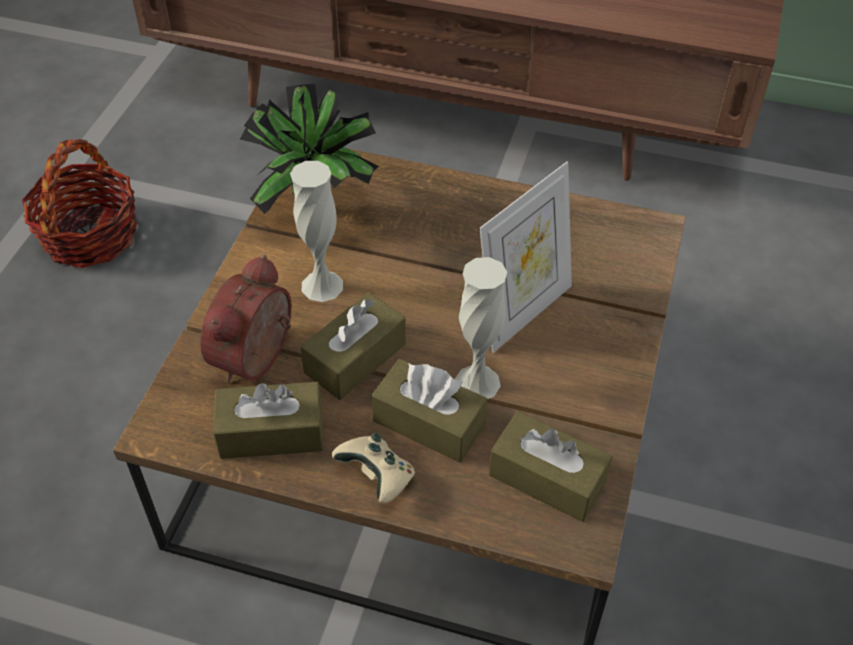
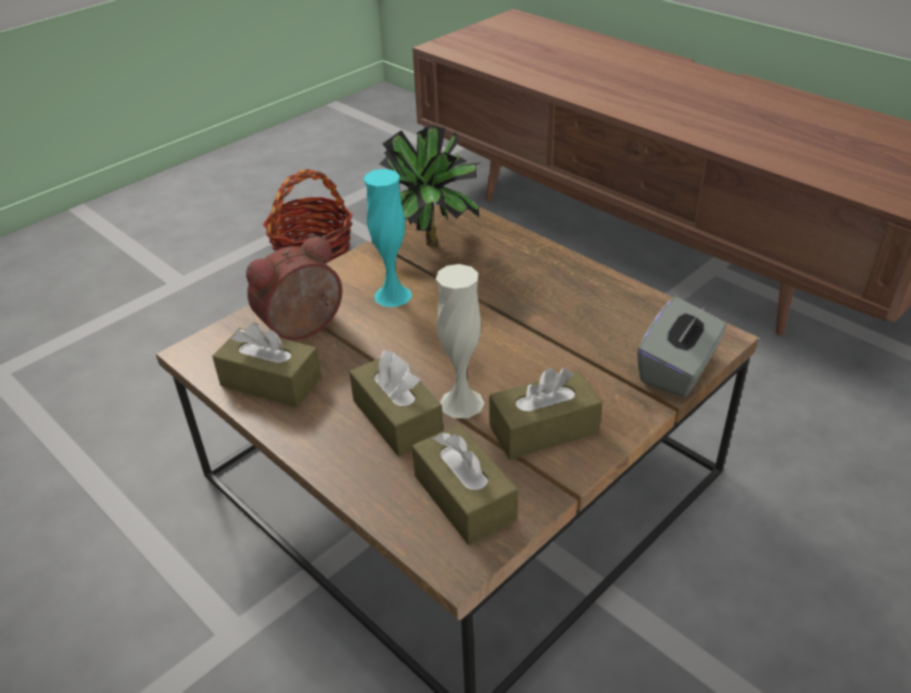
camera: 30 degrees right, 10 degrees down
white vase [290,161,343,302] -> turquoise vase [363,169,412,307]
brown tissue box [300,292,406,400] -> brown tissue box moved to [489,367,603,460]
beige game controller [332,433,415,503] -> none
picture frame [480,161,572,353] -> none
none -> grey tissue box [637,297,727,397]

